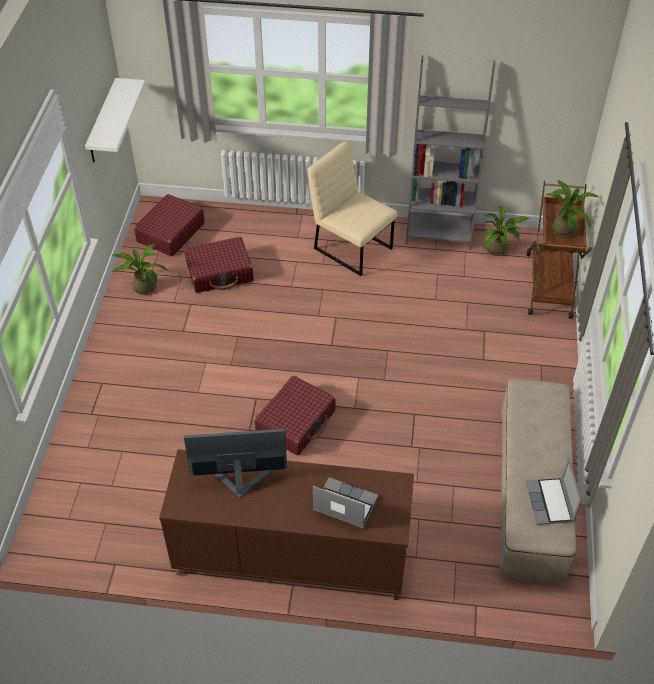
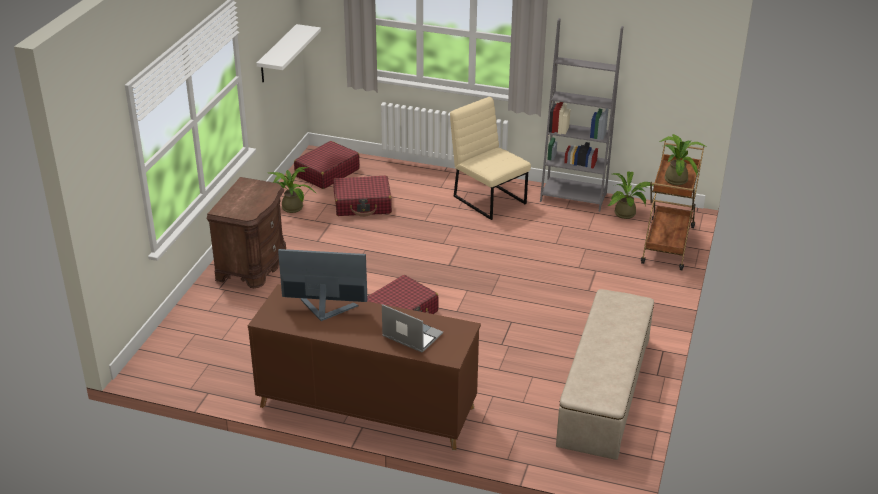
camera: 10 degrees right, 15 degrees down
laptop [526,457,582,525] -> none
none -> brown nightstand [207,177,286,288]

